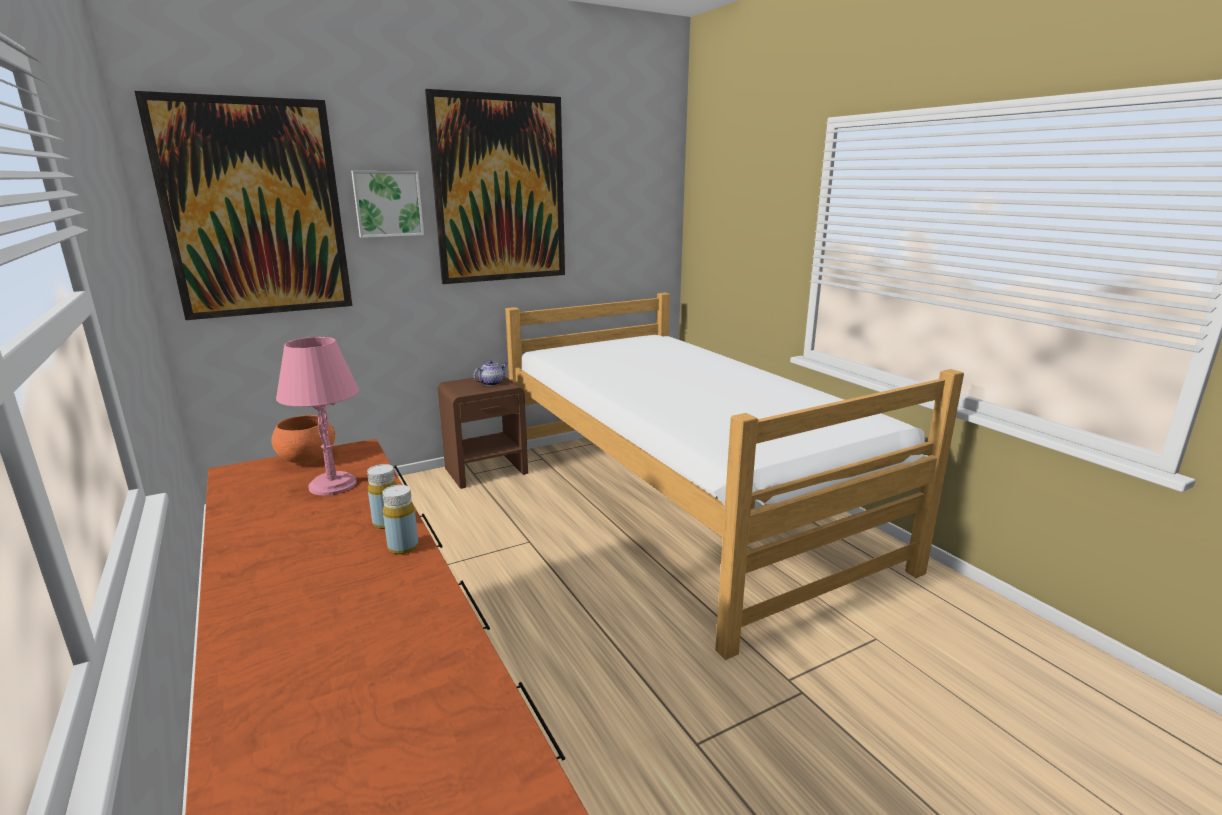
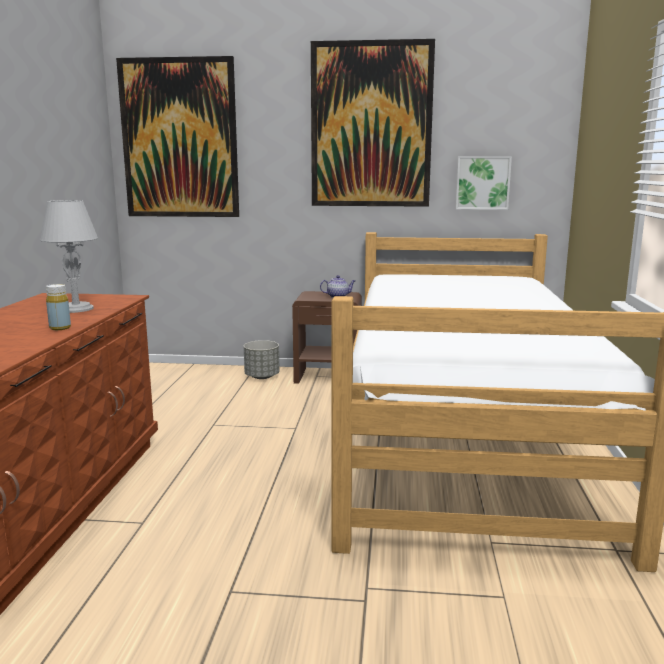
camera: 35 degrees right, 5 degrees down
orange bowl [271,415,335,463] -> none
pink table lamp [276,337,359,495] -> grey table lamp [40,200,98,313]
picture [351,171,424,238] -> picture moved to [455,156,512,210]
yellow bottle [382,485,418,554] -> none
none -> grey planter [244,340,280,379]

